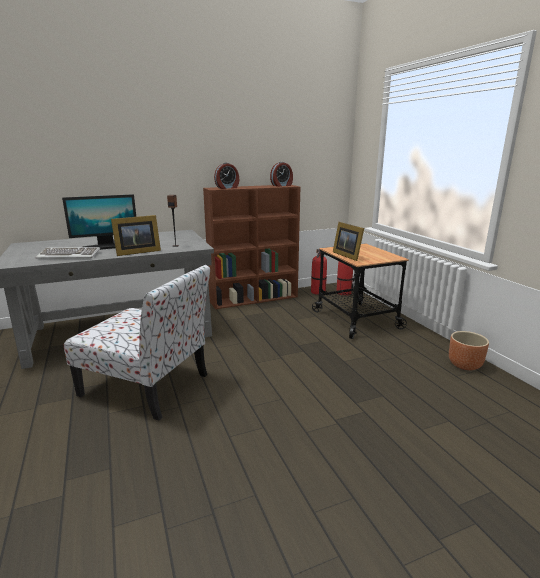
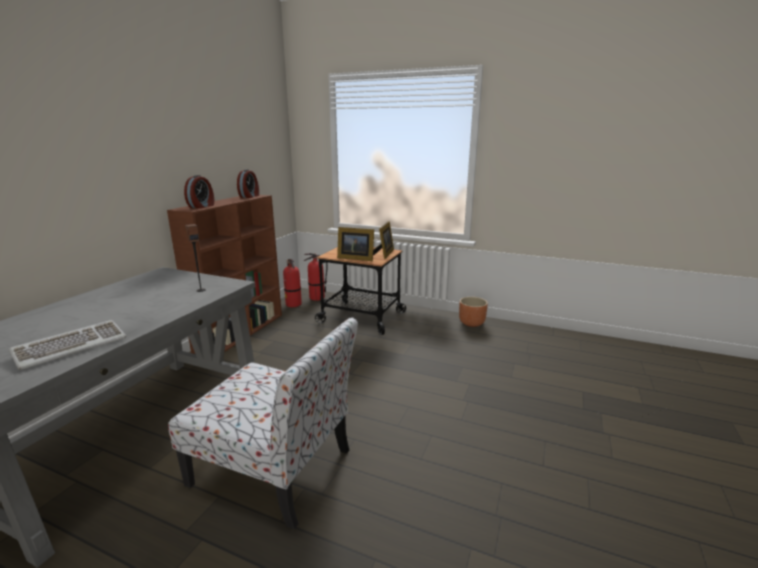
camera: 45 degrees left, 0 degrees up
monitor [62,194,136,250] -> none
chair [64,265,210,420] -> chair turned 45 degrees clockwise [168,317,358,529]
picture frame [111,215,161,256] -> picture frame moved to [373,221,394,259]

